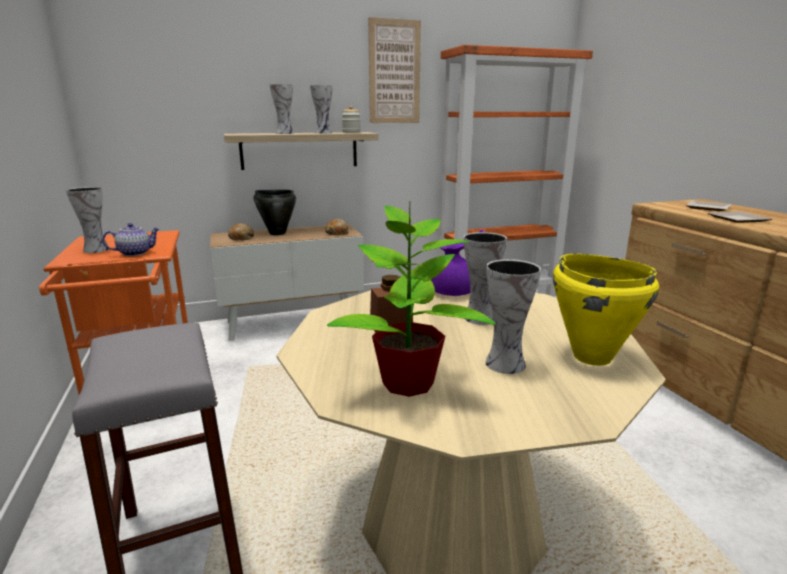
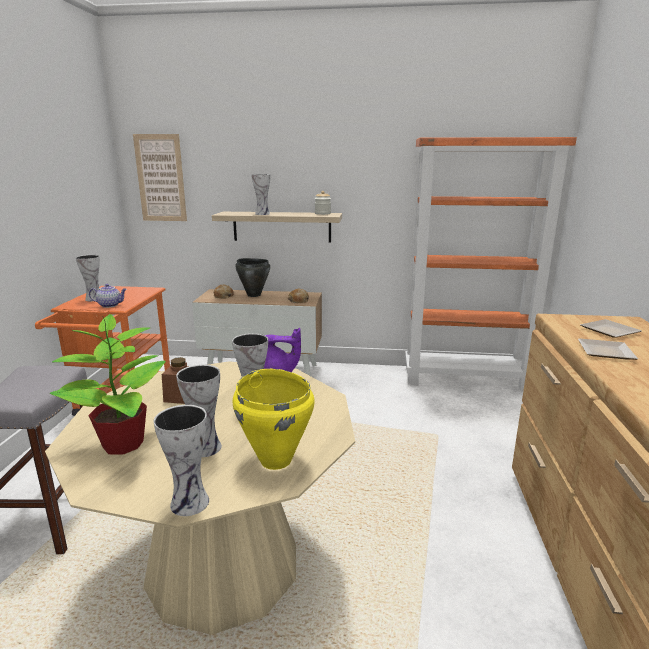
camera: 25 degrees right, 0 degrees up
vase [310,85,333,133] -> vase moved to [154,405,209,516]
picture [368,17,421,123] -> picture moved to [133,134,187,221]

